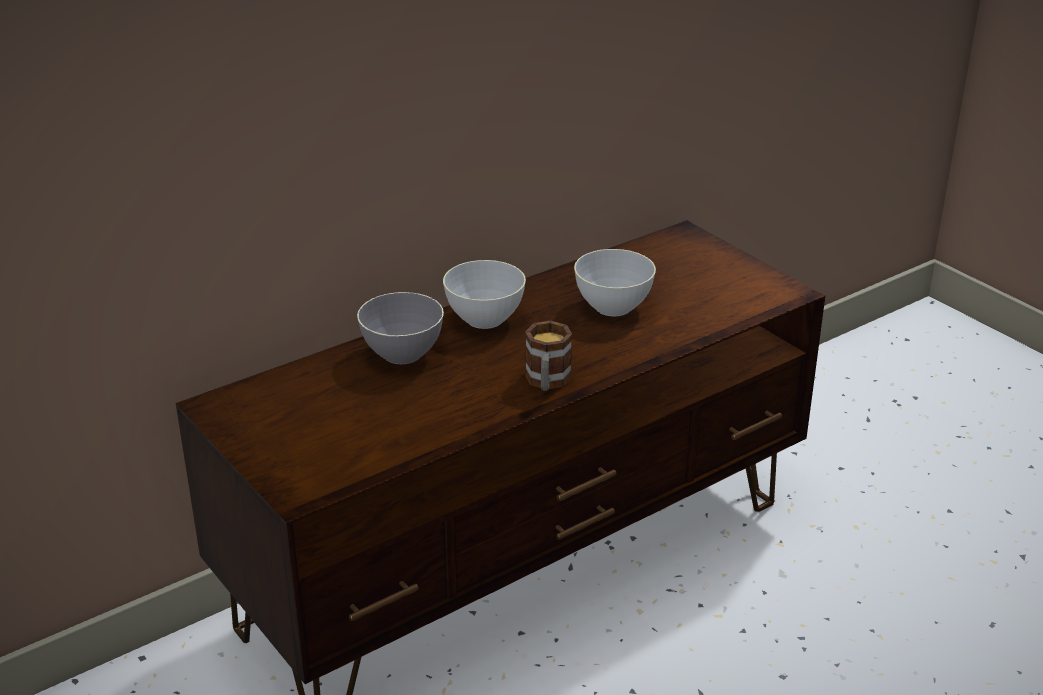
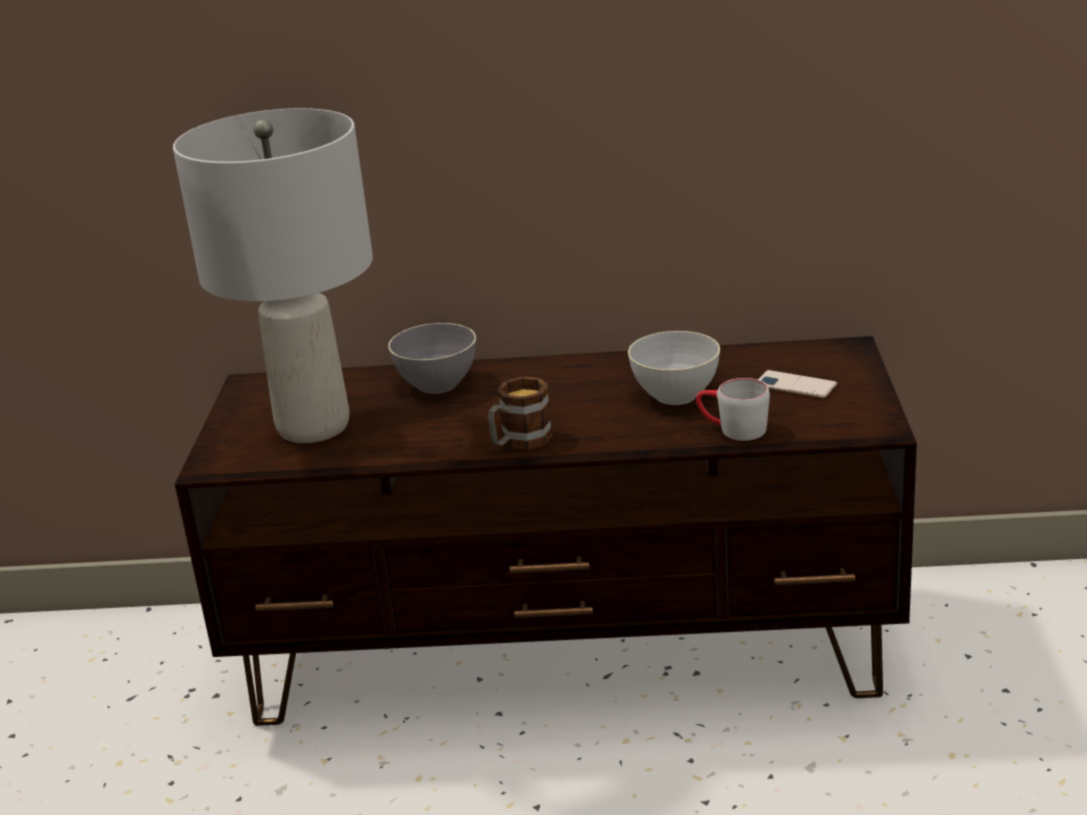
camera: 40 degrees right, 5 degrees down
grey bowl [443,260,526,329] -> none
none -> grey table lamp [173,108,373,443]
none -> grey mug [696,378,770,441]
none -> phone [758,370,837,399]

